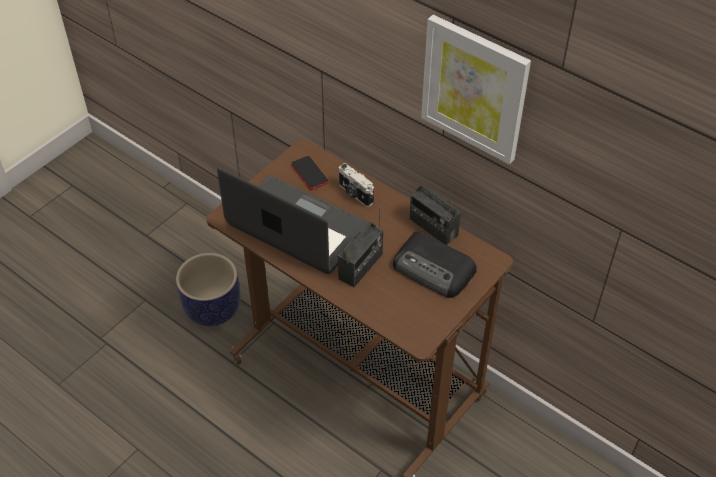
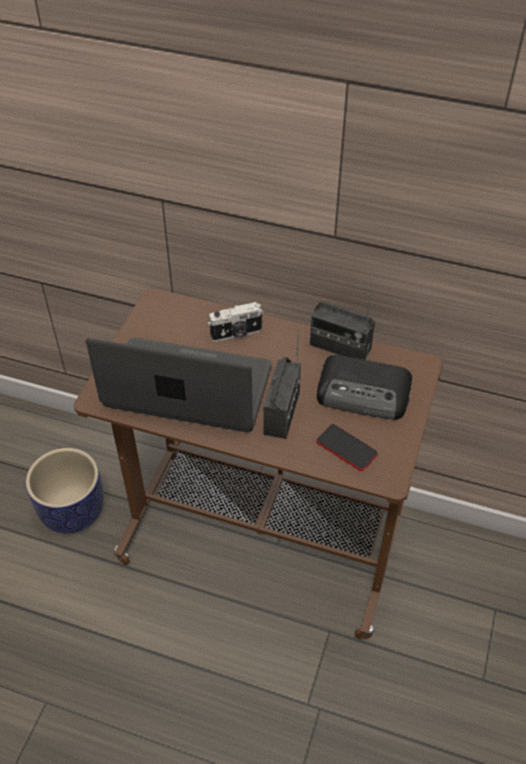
camera: 20 degrees left, 0 degrees up
phone [291,156,328,190] -> phone moved to [316,424,378,471]
camera [339,163,374,207] -> camera turned 45 degrees counterclockwise [208,302,263,342]
picture [421,15,531,164] -> none

